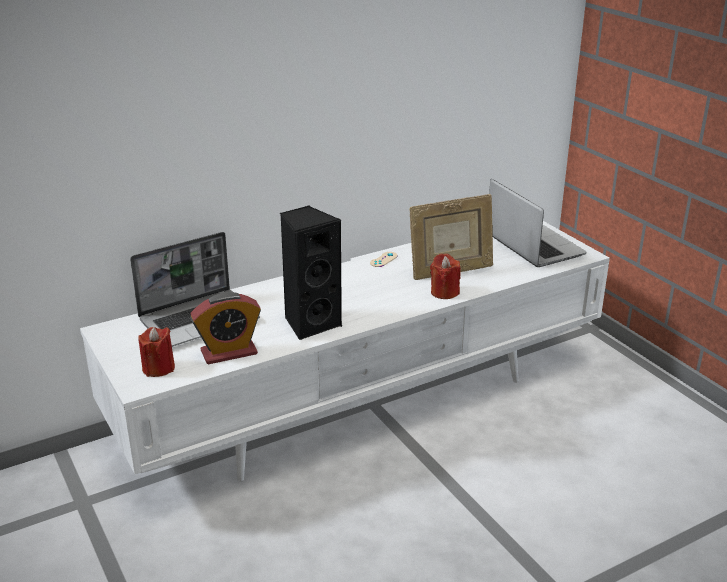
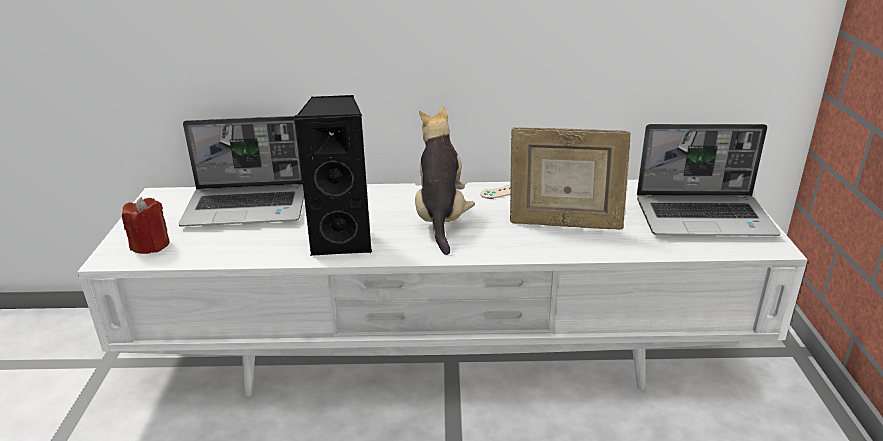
camera: 30 degrees right, 0 degrees up
alarm clock [190,292,261,364] -> none
red candle [430,254,461,299] -> none
laptop [489,179,587,267] -> laptop turned 90 degrees clockwise [637,124,780,236]
none -> plush toy [415,107,475,255]

